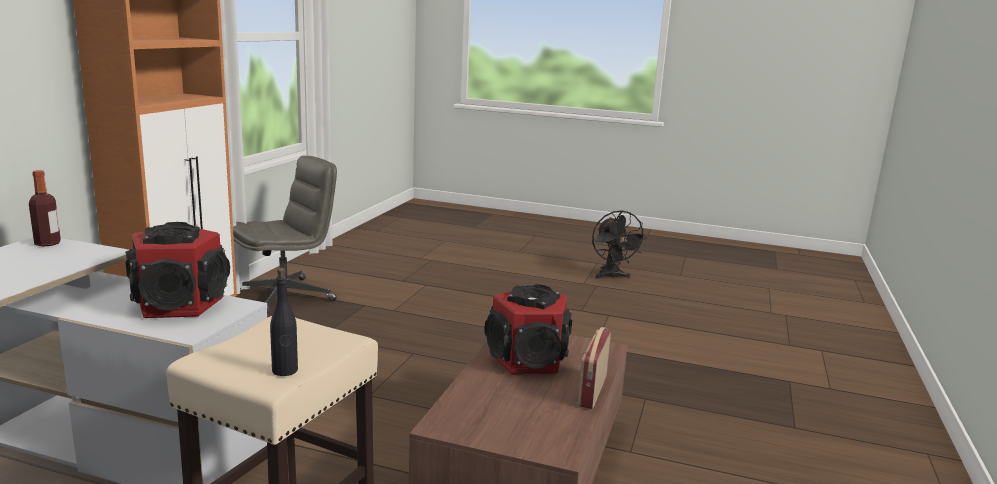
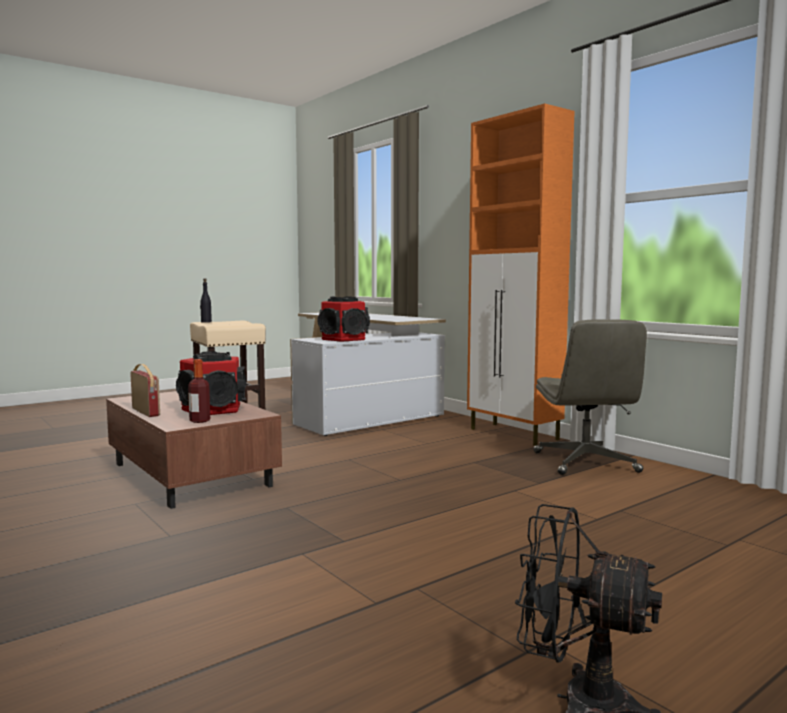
camera: 125 degrees right, 10 degrees down
bottle [29,170,61,247] -> bottle moved to [188,359,210,423]

